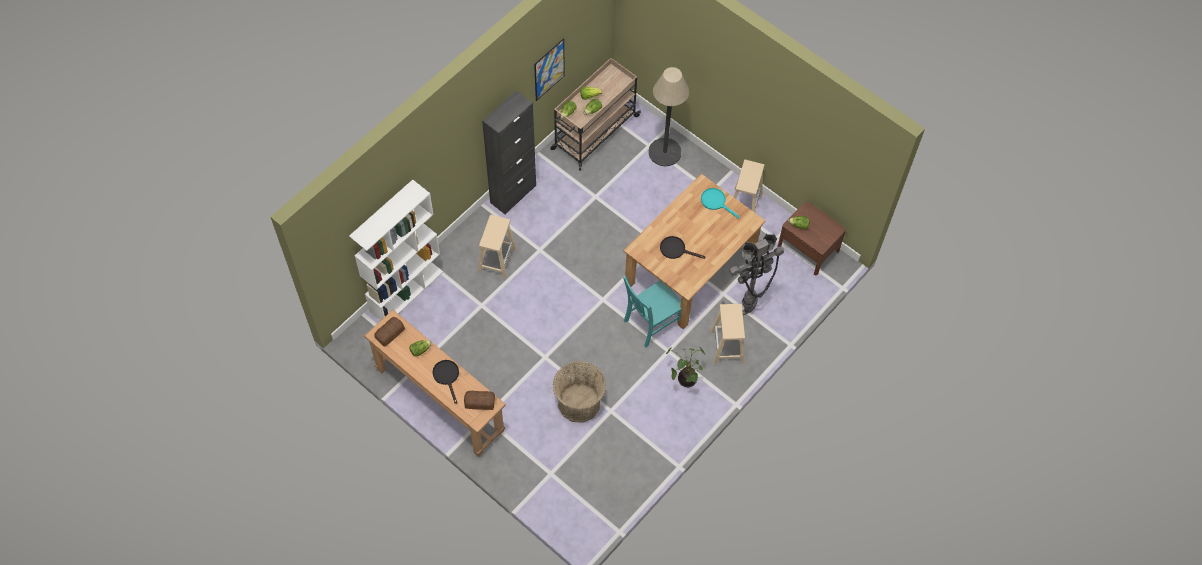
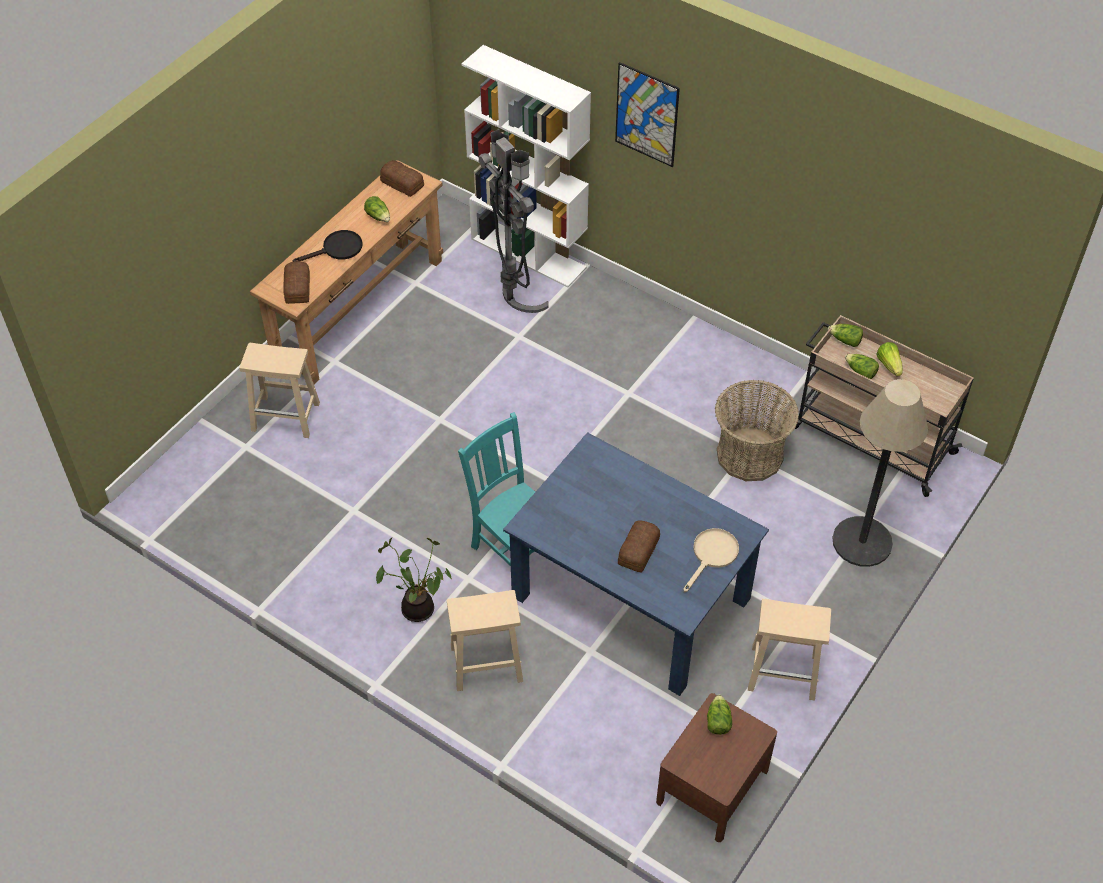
camera: 85 degrees right, 10 degrees down
beige stool [478,215,516,279] -> beige stool moved to [239,343,320,438]
black cabinet [482,91,536,215] -> none
picture [534,39,565,101] -> picture moved to [615,62,680,167]
basket [553,361,606,423] -> basket moved to [715,380,799,481]
brown dining table [623,174,766,330] -> blue dining table [503,432,769,696]
black frying pan [660,236,706,259] -> none
turquoise frying pan [701,188,740,218] -> beige frying pan [683,528,739,592]
grey floor lamp [721,233,784,315] -> grey floor lamp moved to [479,129,549,313]
none -> bread [618,520,660,573]

